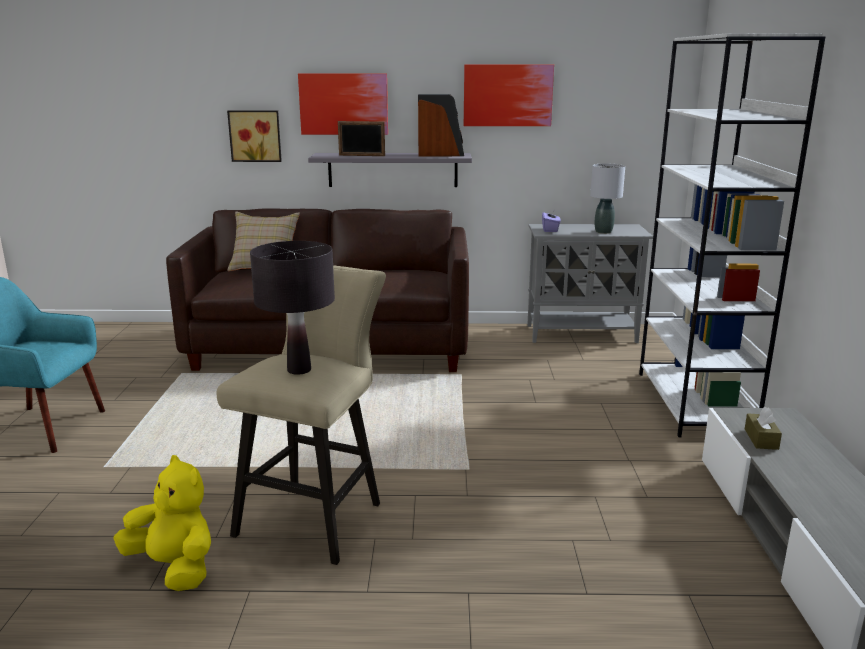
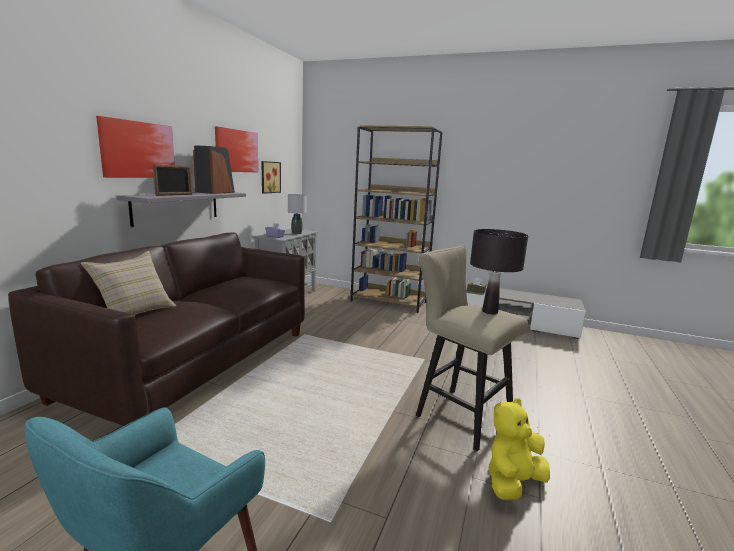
camera: 70 degrees left, 5 degrees down
picture [227,110,282,162] -> picture moved to [261,161,281,194]
white bookcase [639,33,825,437] -> brown bookcase [351,125,443,313]

